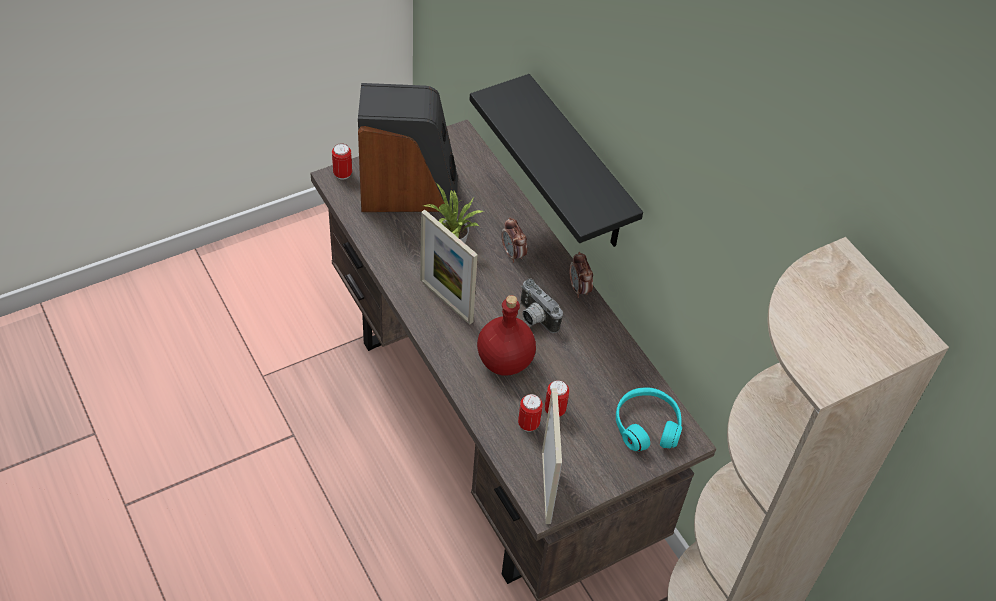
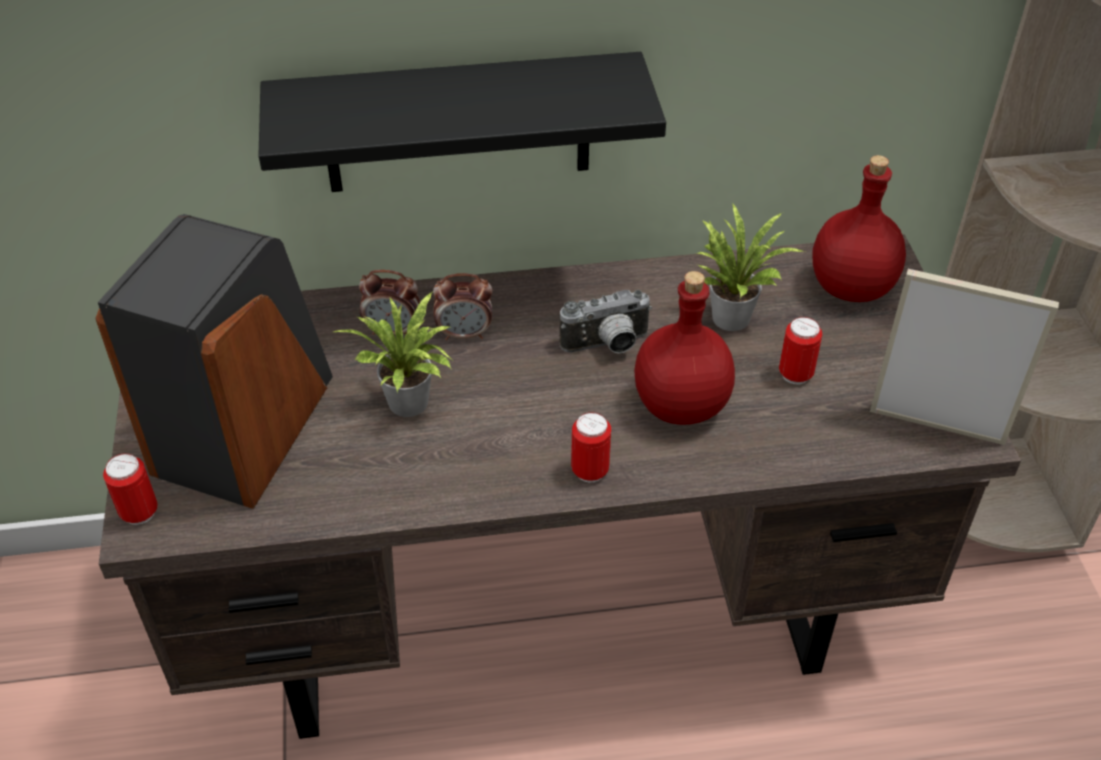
camera: 65 degrees left, 5 degrees down
picture frame [420,210,478,325] -> none
can [518,394,543,432] -> can moved to [571,412,611,482]
alarm clock [569,252,593,298] -> alarm clock moved to [359,270,420,335]
turquoise headphones [616,387,682,451] -> red bottle [812,155,906,302]
none -> potted plant [697,204,805,331]

